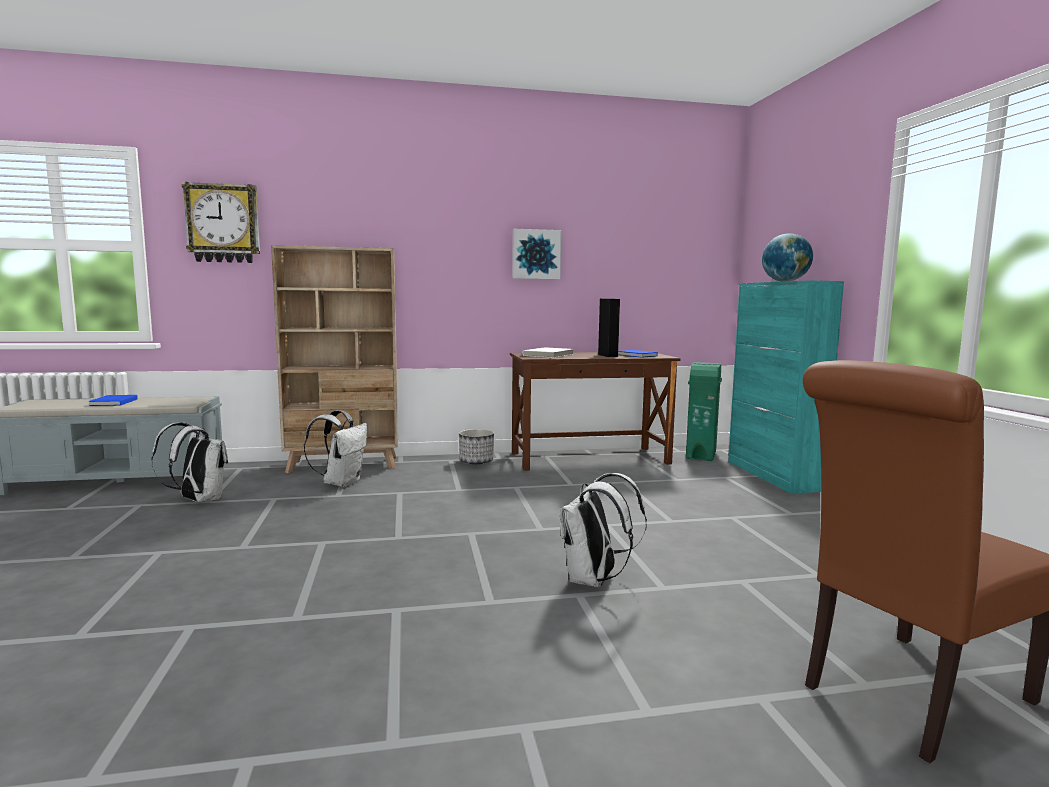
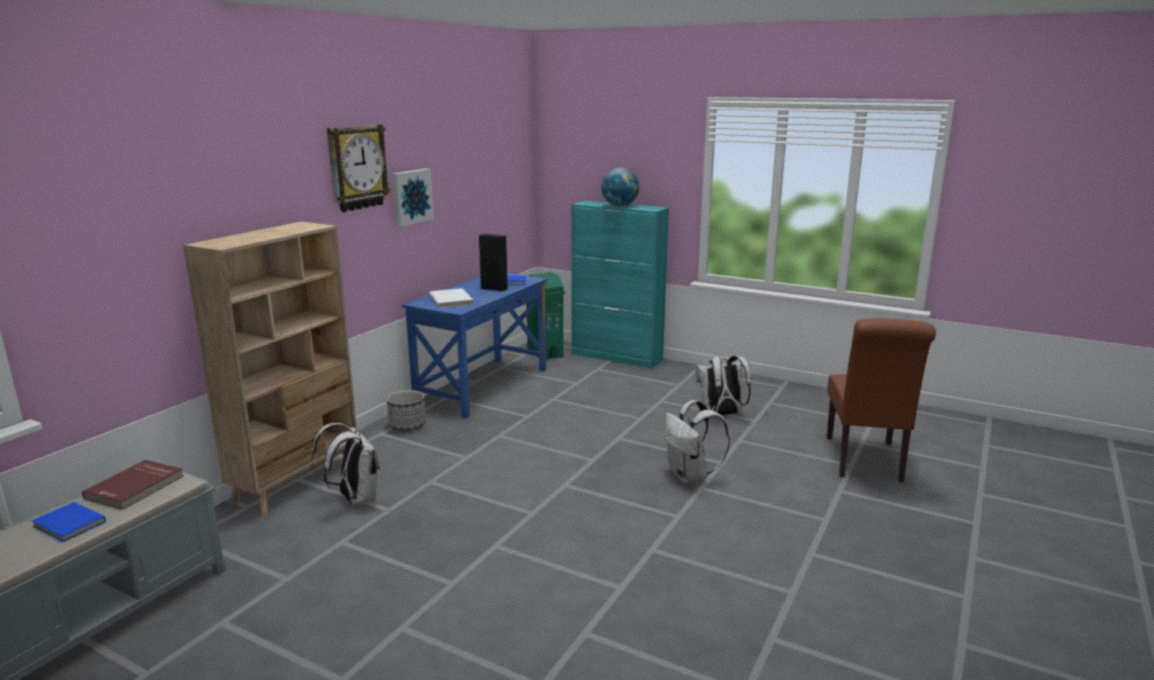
camera: 50 degrees left, 10 degrees up
white backpack [151,422,228,502] -> white backpack moved to [696,355,751,416]
wall clock [182,182,260,263] -> wall clock moved to [327,124,390,212]
brown desk [510,352,681,471] -> blue desk [402,273,548,418]
none -> red book [82,460,184,510]

